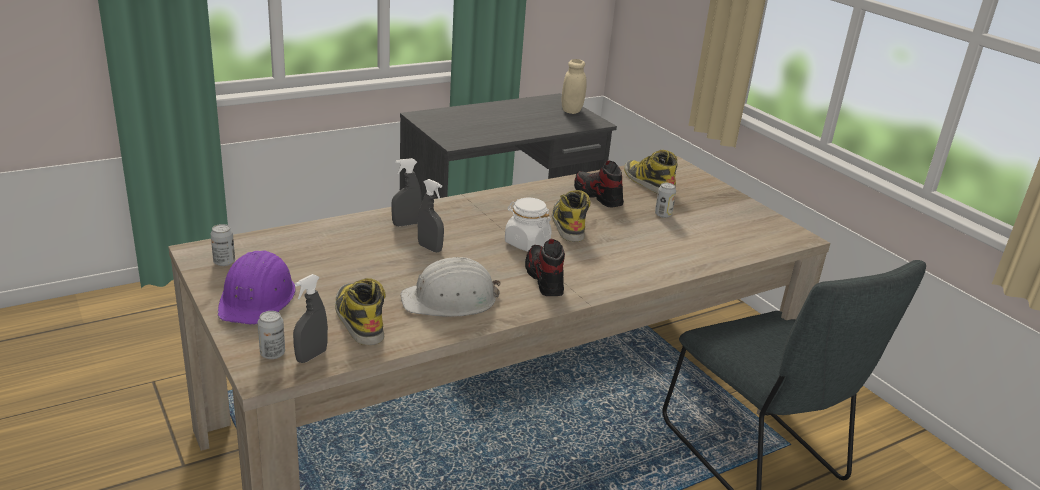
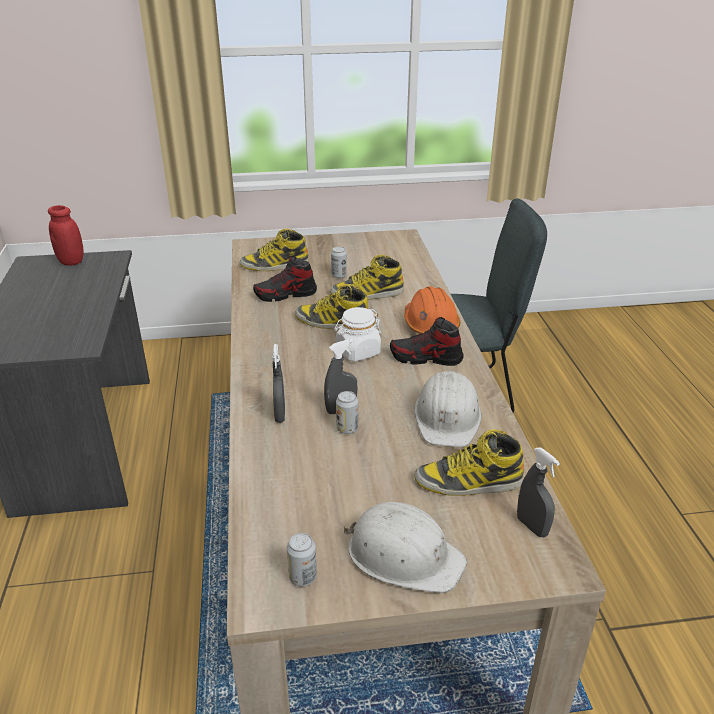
camera: 65 degrees left, 5 degrees up
purple hard hat [218,251,296,325] -> white hard hat [344,502,467,593]
can [258,311,285,359] -> can moved to [336,391,358,434]
beige jar [562,59,587,114] -> red jar [48,205,84,266]
none -> boot [330,255,404,300]
none -> orange hard hat [404,286,460,334]

